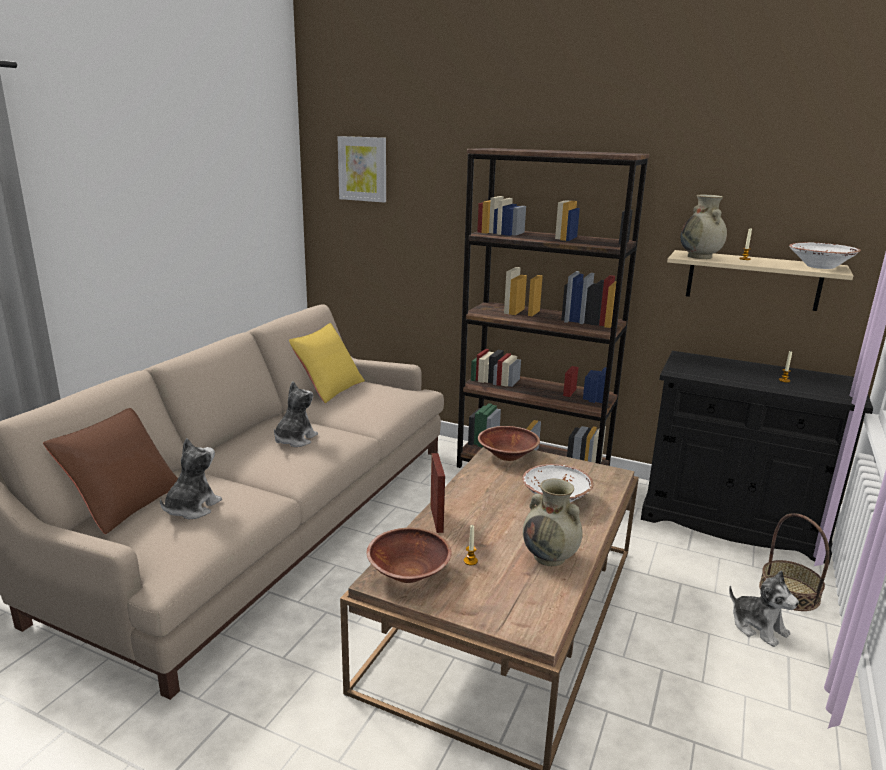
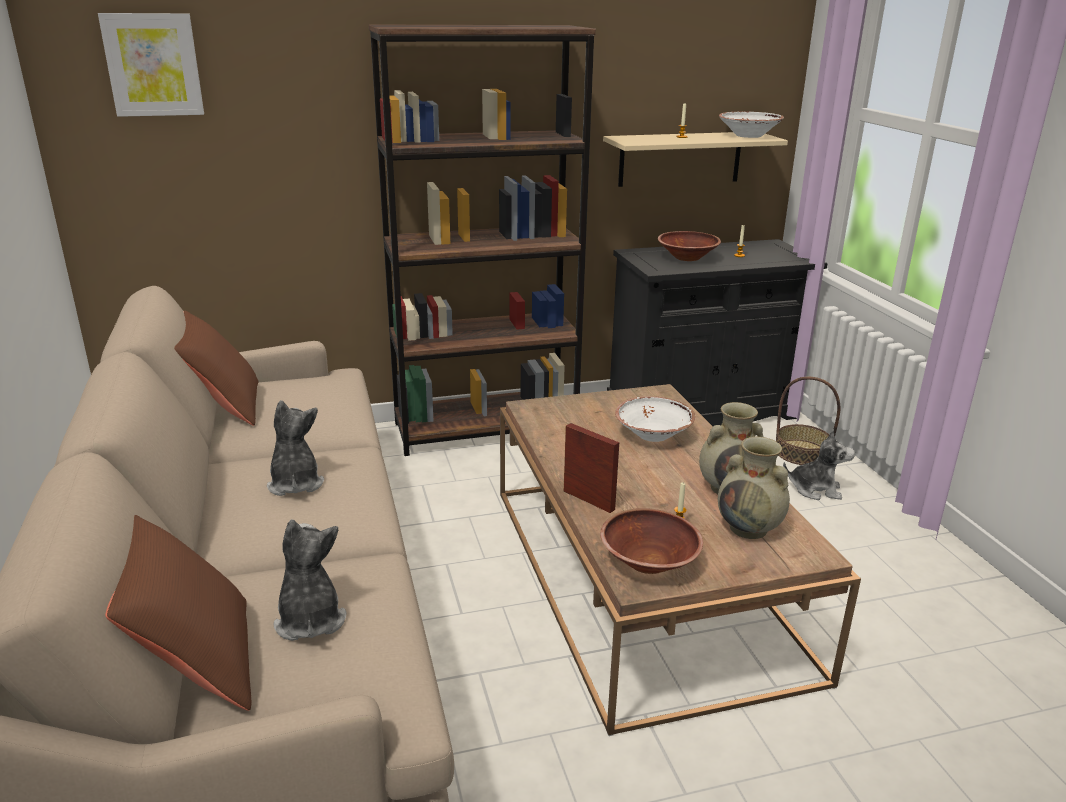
camera: 40 degrees left, 5 degrees up
yellow pillow [289,323,365,403] -> brown pillow [174,311,259,426]
brown bowl [478,426,540,461] -> brown bowl moved to [658,231,721,261]
beige vase [680,195,727,259] -> beige vase moved to [718,437,790,539]

